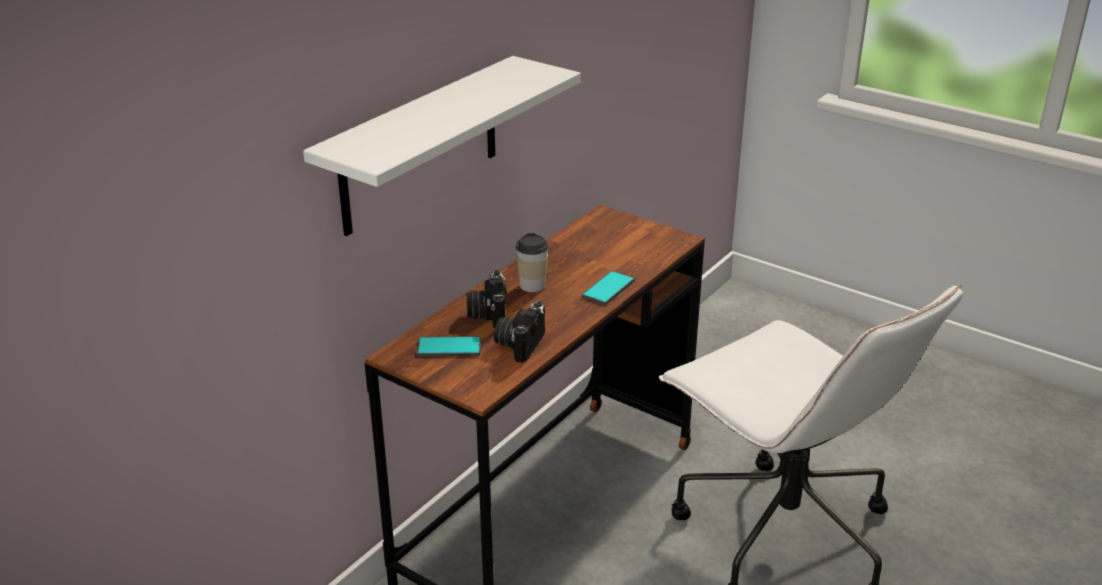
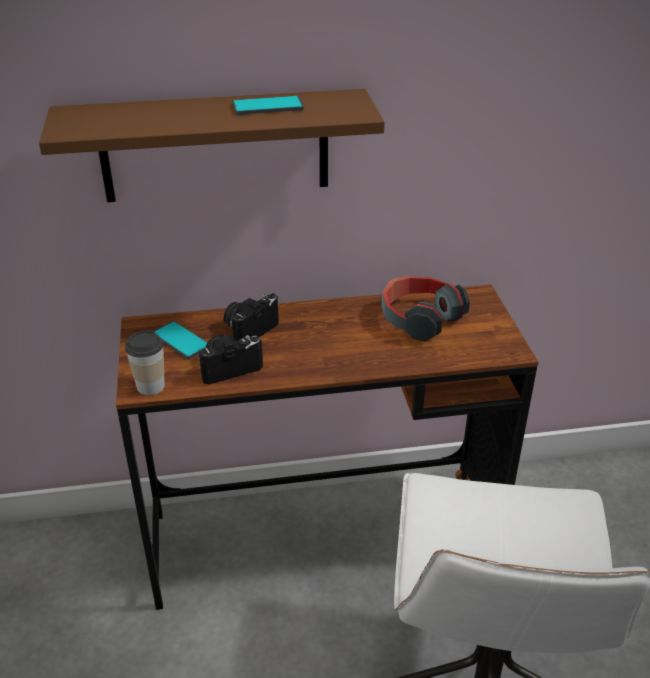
camera: 45 degrees right, 5 degrees up
white shelf [303,56,581,236] -> brown shelf [39,89,385,202]
cup [516,233,549,292] -> cup moved to [125,330,165,395]
phone [582,270,635,305] -> phone moved to [233,95,304,115]
none -> headphones [382,276,470,342]

